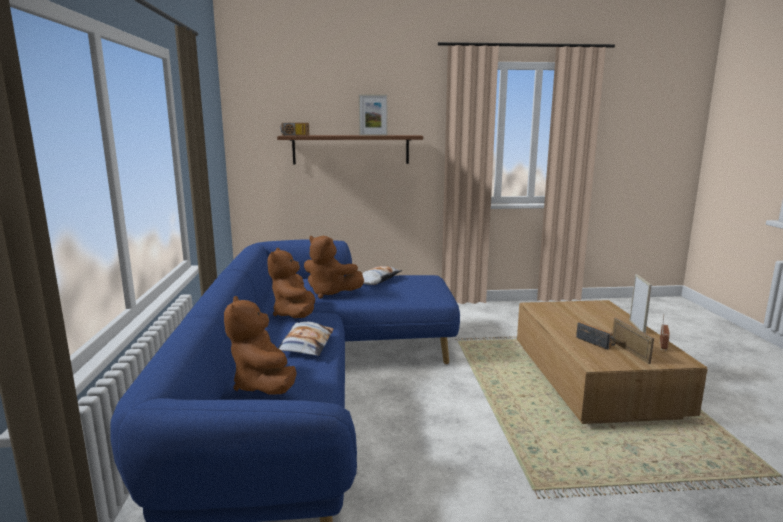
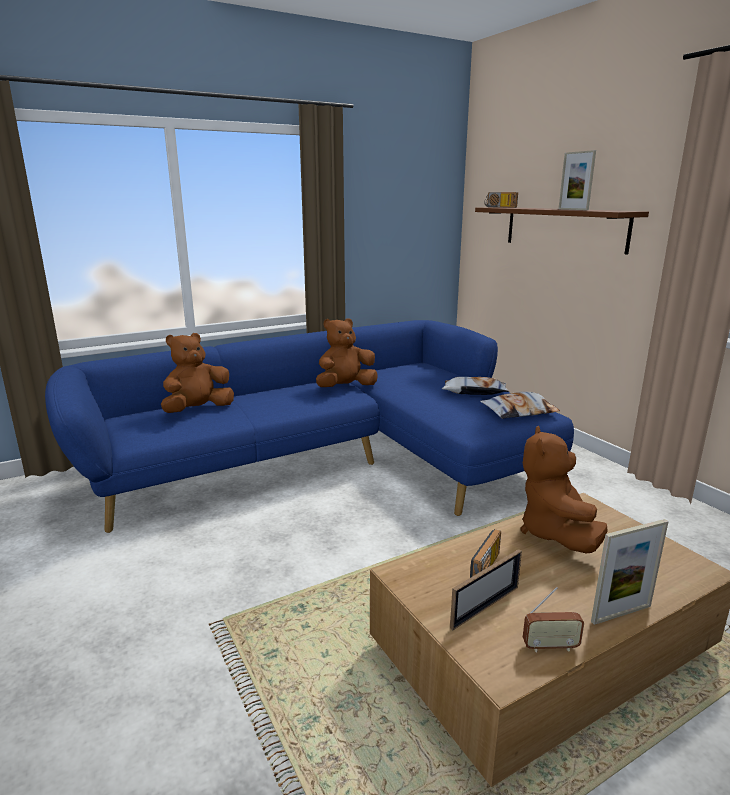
camera: 65 degrees right, 5 degrees up
pillow [278,322,333,356] -> pillow moved to [480,392,560,419]
brown plush toy [304,236,364,299] -> brown plush toy moved to [521,426,608,554]

